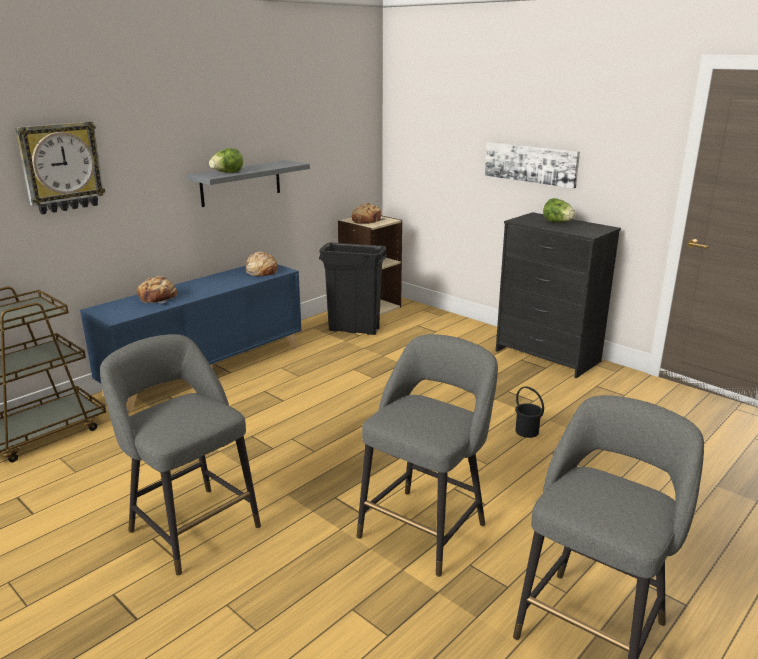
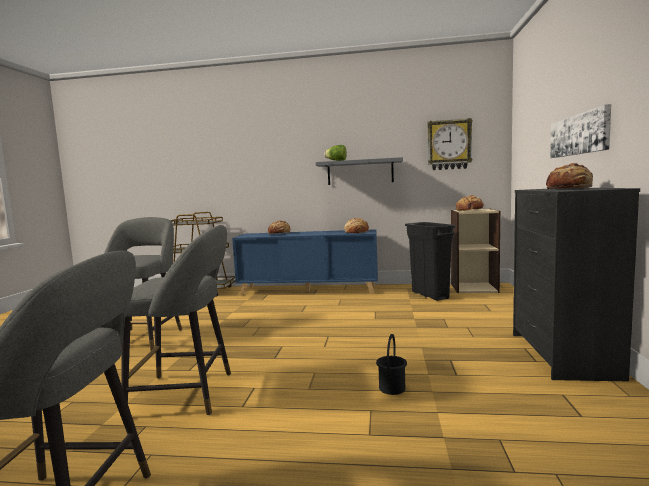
camera: 55 degrees right, 15 degrees down
wall clock [15,121,105,215] -> wall clock moved to [428,118,473,170]
lettuce [543,198,576,222] -> bread [546,163,593,189]

